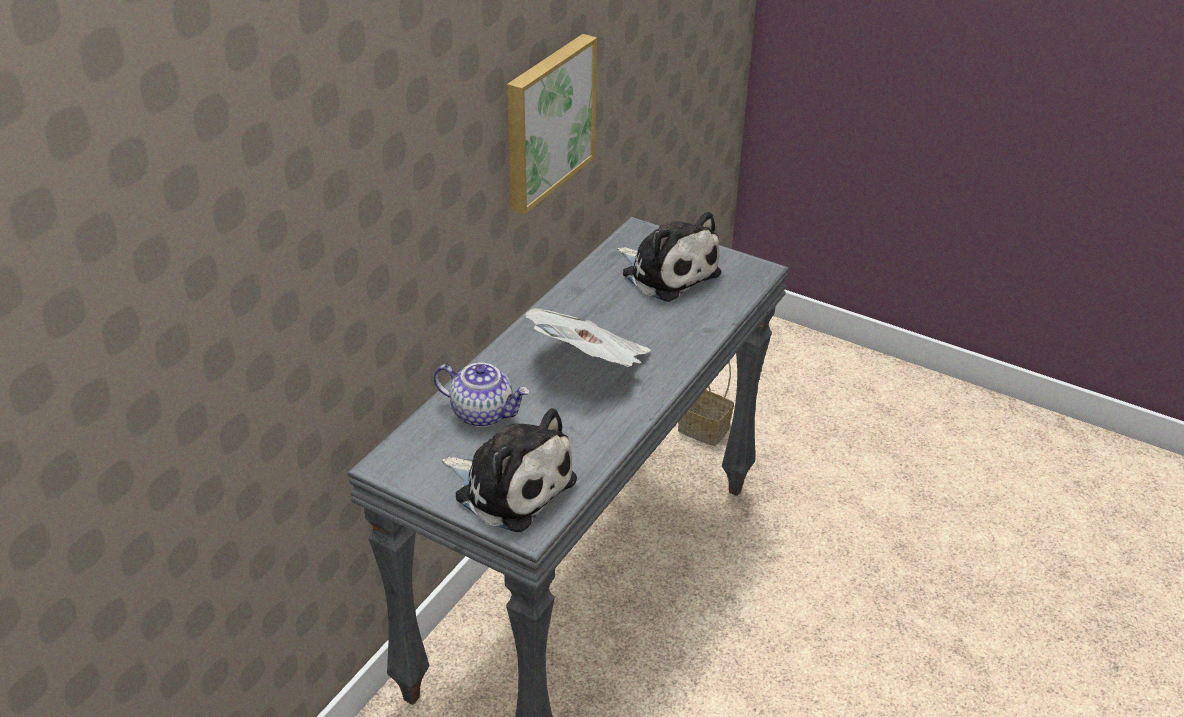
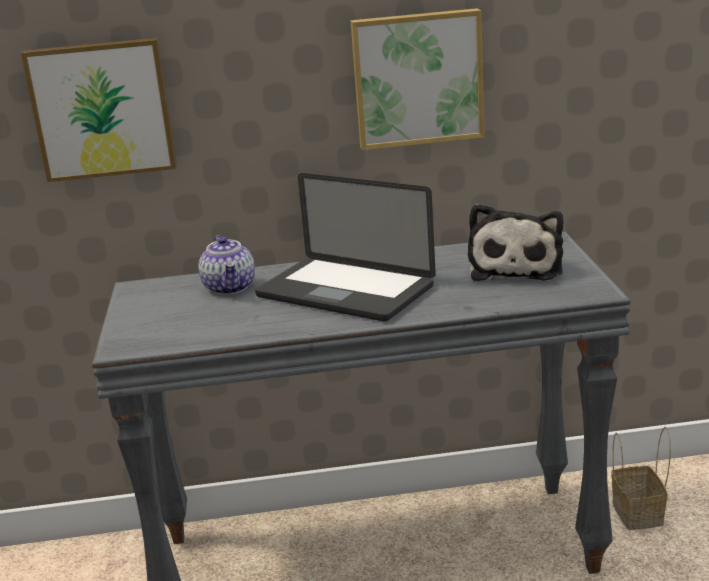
camera: 55 degrees right, 15 degrees down
plush toy [442,408,577,532] -> none
newspaper [525,308,651,367] -> laptop [255,173,436,321]
none -> picture [21,38,177,182]

